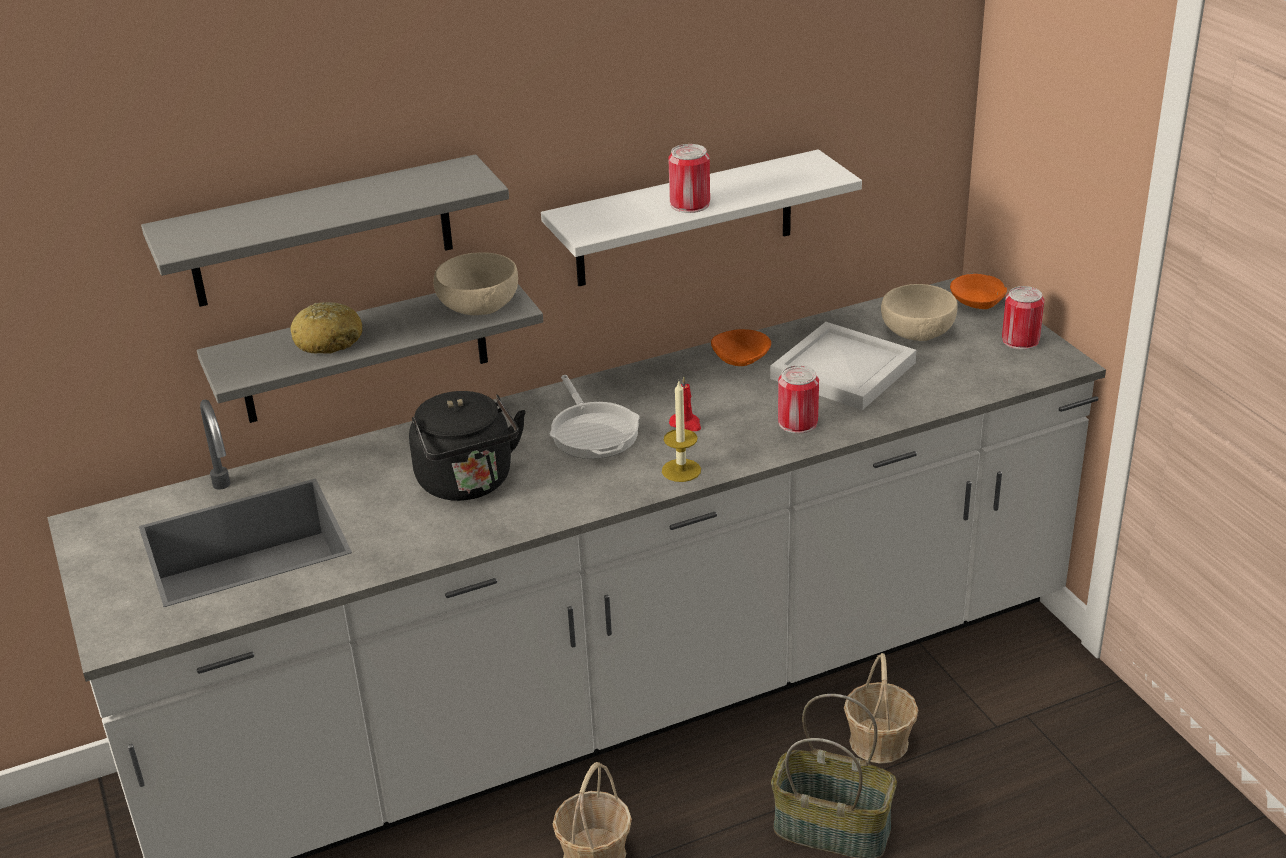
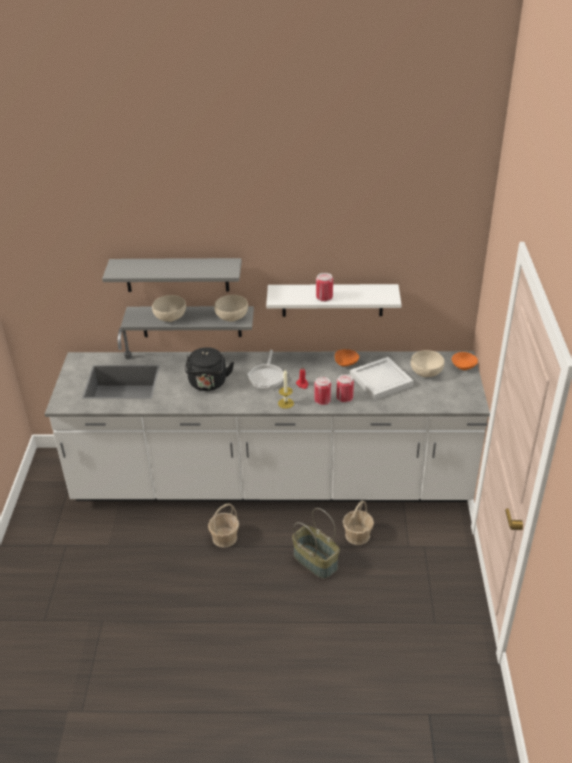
camera: 25 degrees right, 5 degrees up
bread [291,302,362,354] -> beige bowl [152,295,186,322]
can [1002,286,1044,350] -> can moved to [314,377,331,405]

